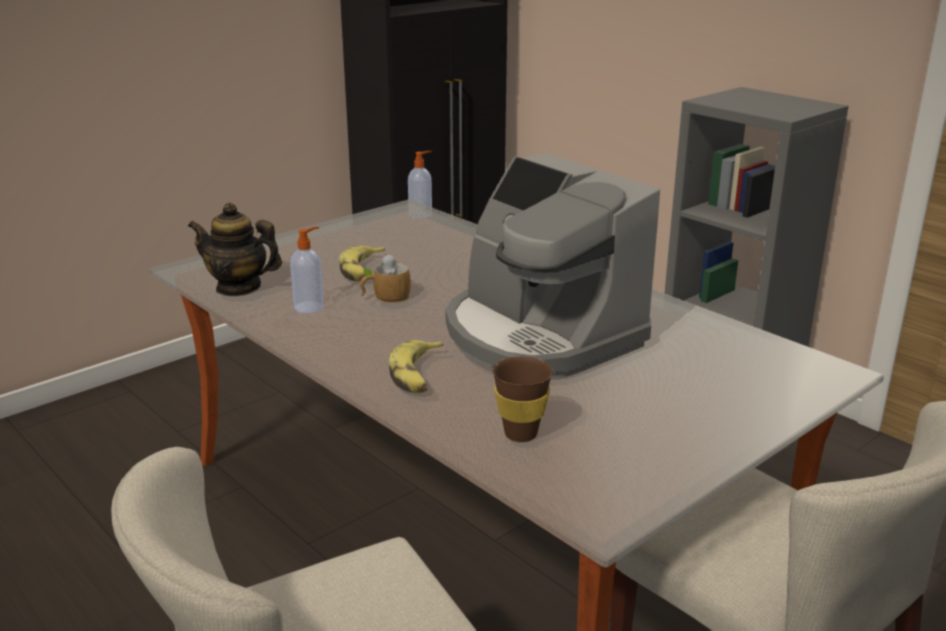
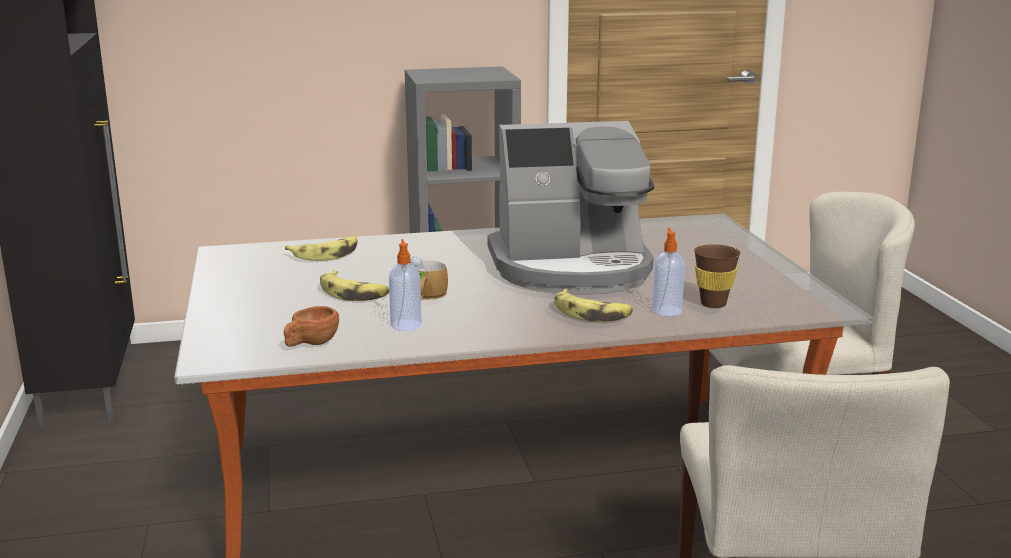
camera: 60 degrees left, 5 degrees down
teapot [188,202,282,296] -> brown cup [284,306,339,347]
soap dispenser [408,151,432,219] -> soap dispenser moved to [652,228,685,317]
none -> banana [285,236,358,261]

